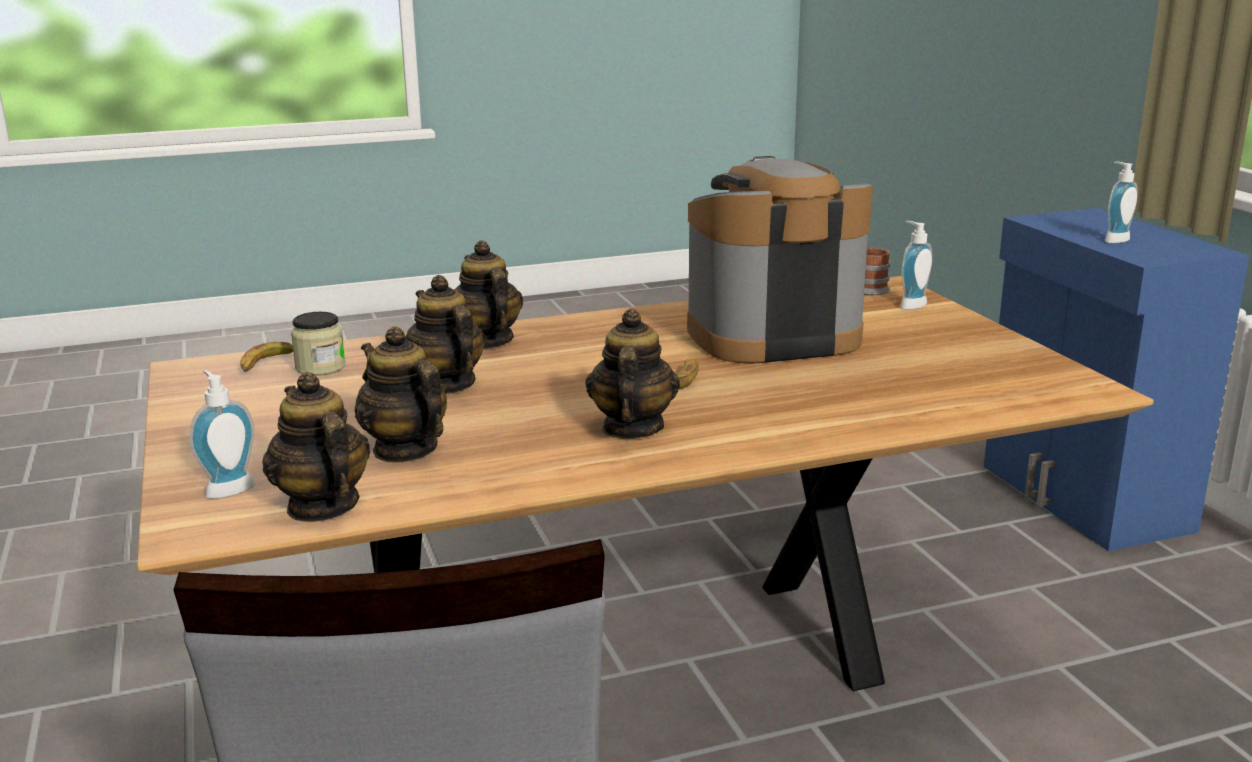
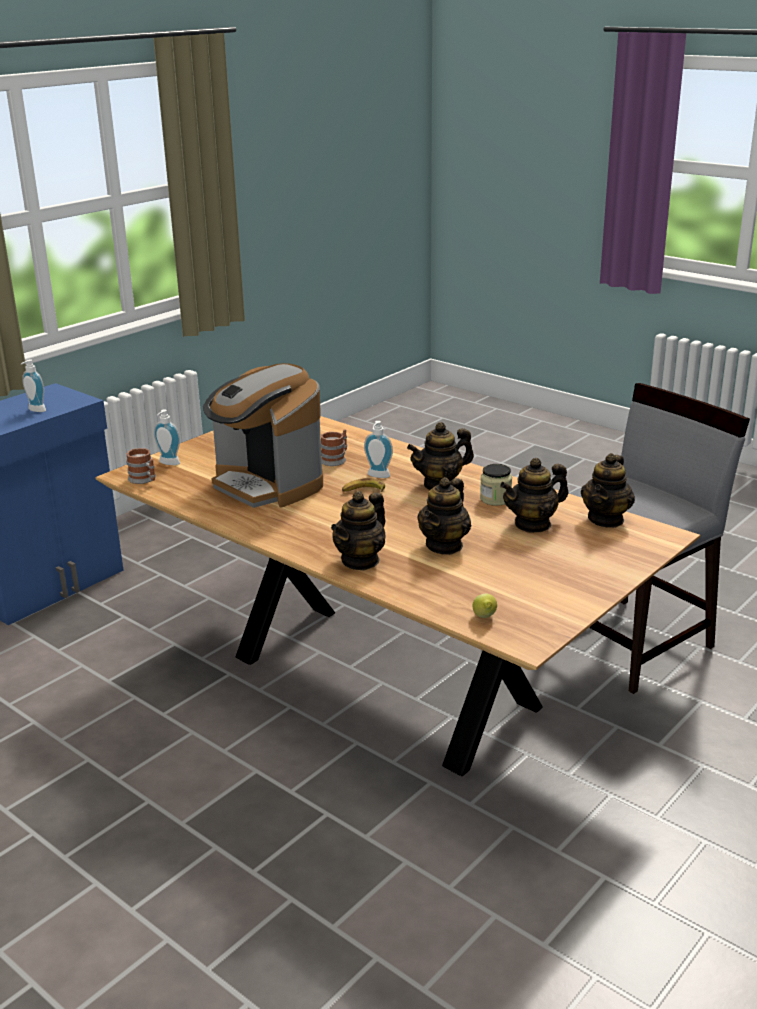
camera: 120 degrees left, 5 degrees up
soap dispenser [189,370,255,499] -> soap dispenser moved to [364,421,393,478]
banana [240,342,293,372] -> lemon [473,594,497,618]
jar [291,312,345,376] -> jar moved to [480,464,512,506]
teapot [355,326,447,463] -> teapot turned 45 degrees clockwise [500,458,568,533]
none -> mug [321,429,347,466]

